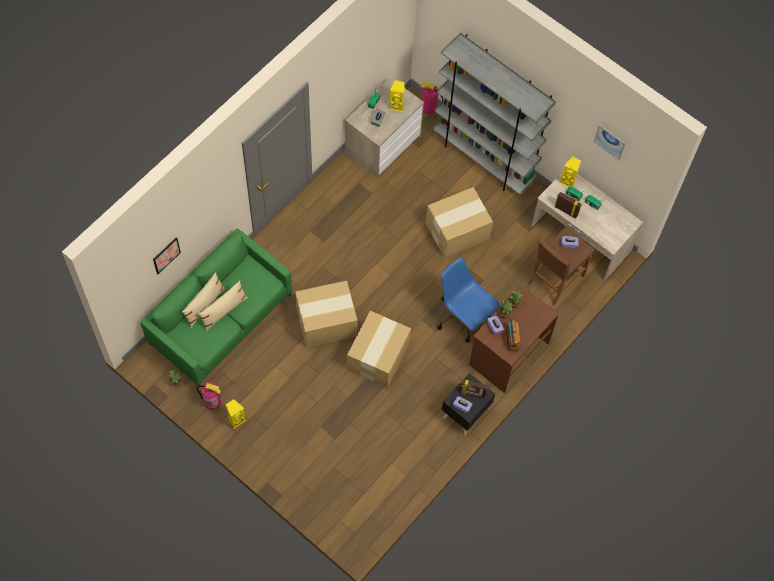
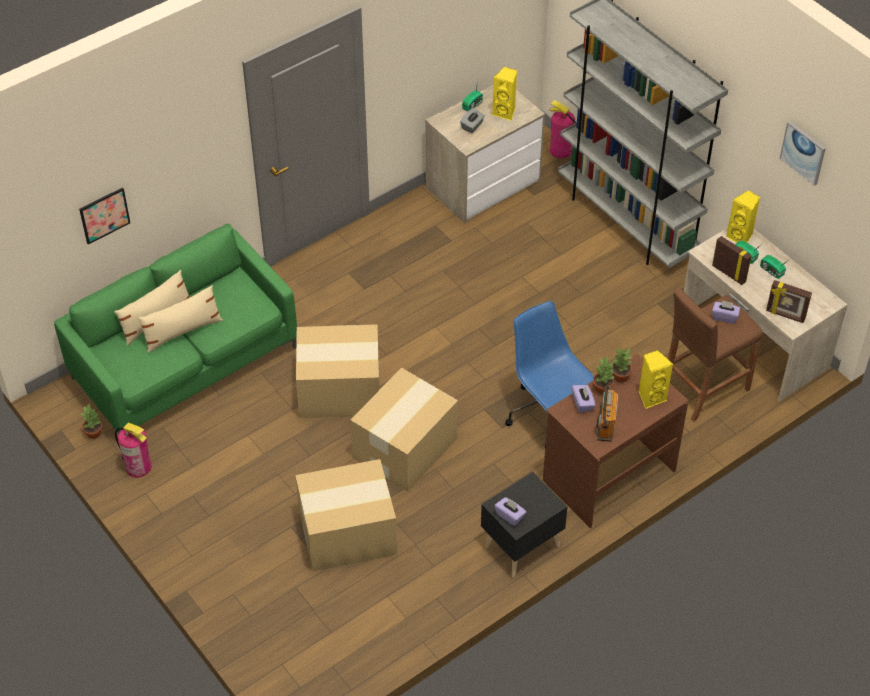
camera: 15 degrees right, 15 degrees down
yellow speaker [226,399,246,428] -> yellow speaker moved to [639,350,673,409]
cardboard box [426,187,493,258] -> cardboard box moved to [295,459,397,571]
picture frame [459,379,487,399] -> picture frame moved to [766,280,812,323]

